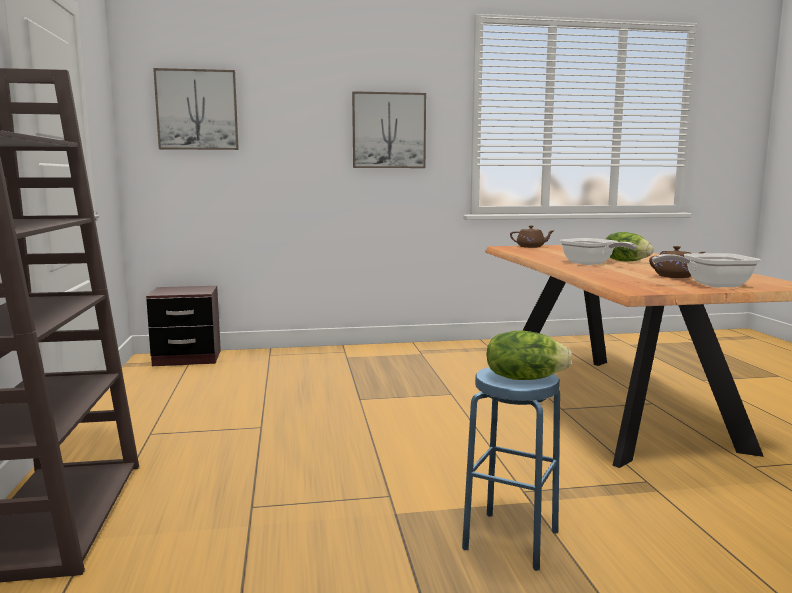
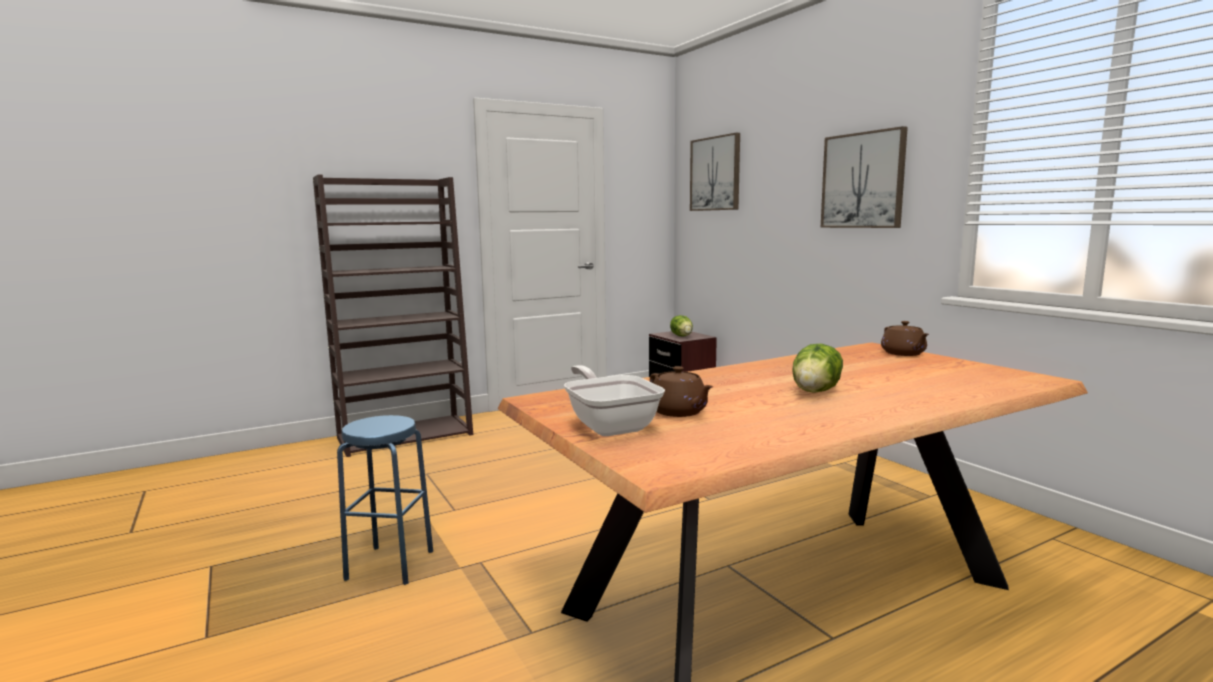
camera: 70 degrees right, 0 degrees up
lettuce [486,330,572,380] -> lettuce moved to [670,315,693,336]
frying pan [560,238,637,265] -> none

